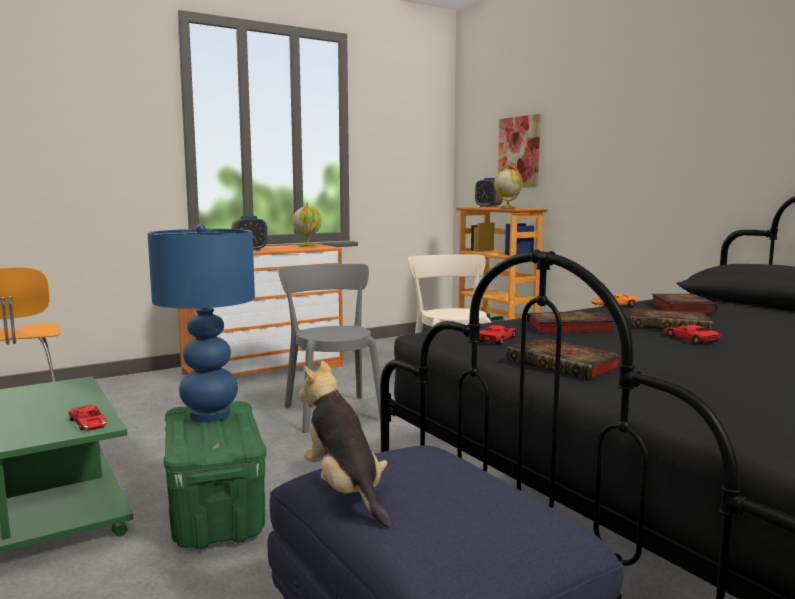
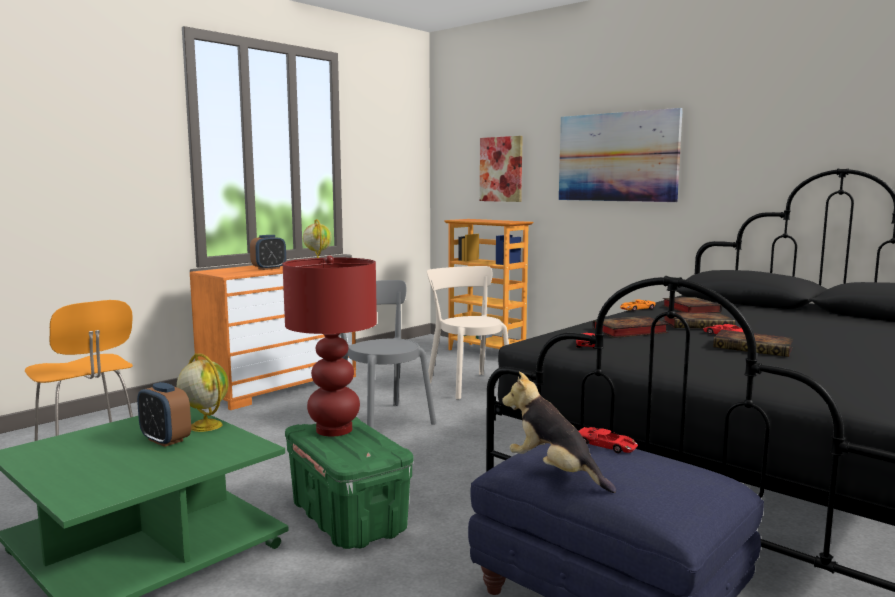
camera: 15 degrees left, 0 degrees up
red toy car [69,405,107,431] -> red toy car moved to [579,427,638,453]
blue table lamp [147,224,255,422] -> red table lamp [283,256,377,436]
alarm clock [475,178,503,207] -> alarm clock moved to [137,382,191,447]
globe [494,165,522,209] -> globe moved to [177,353,229,432]
book [507,338,621,380] -> book moved to [713,330,793,357]
none -> picture [559,108,683,202]

